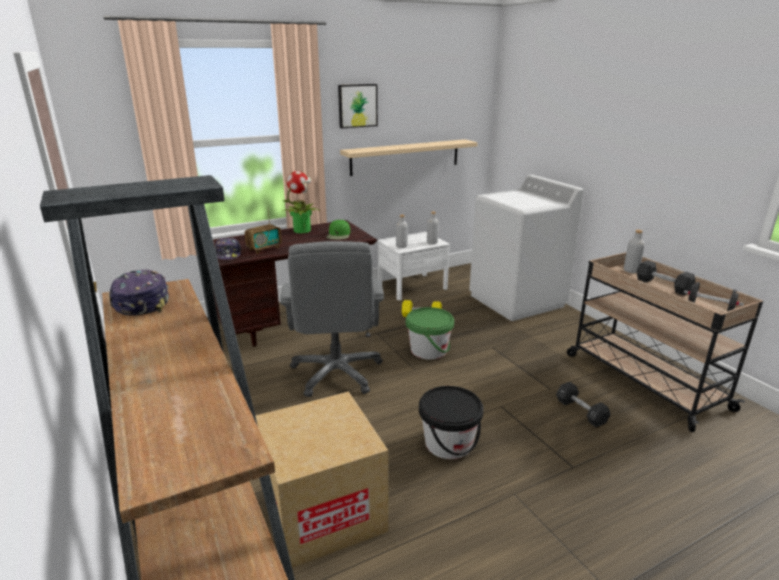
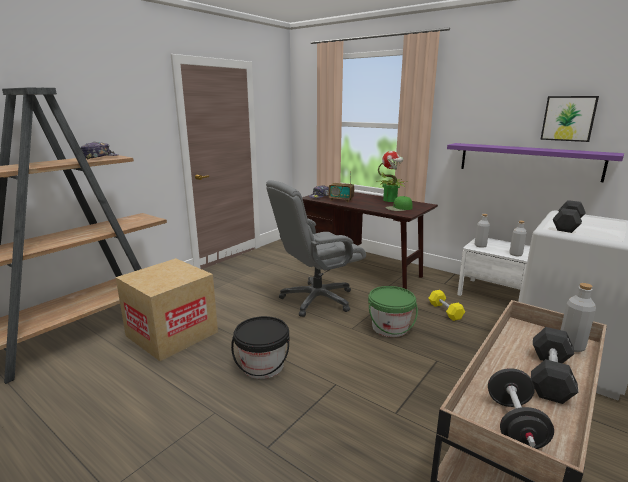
camera: 65 degrees right, 5 degrees down
picture [338,84,378,129] -> picture moved to [540,96,599,142]
beige shelf [340,139,478,176] -> purple shelf [447,143,624,182]
black dumbbell [556,382,611,428] -> black dumbbell moved to [553,200,586,233]

